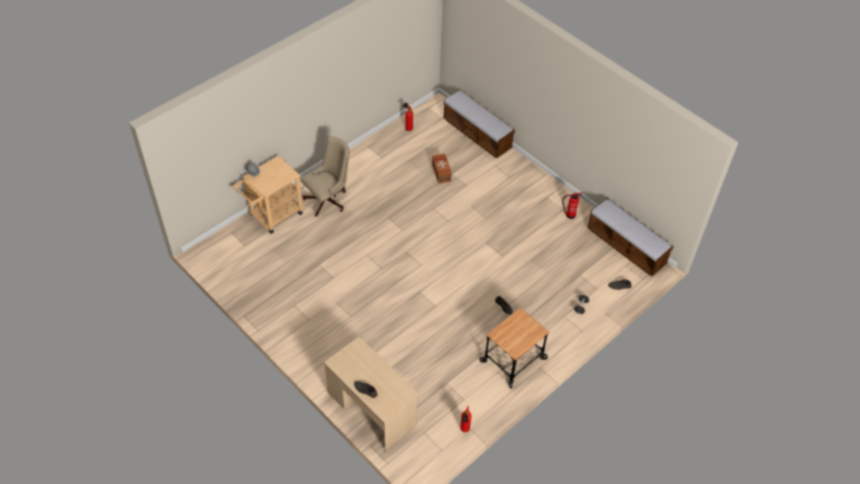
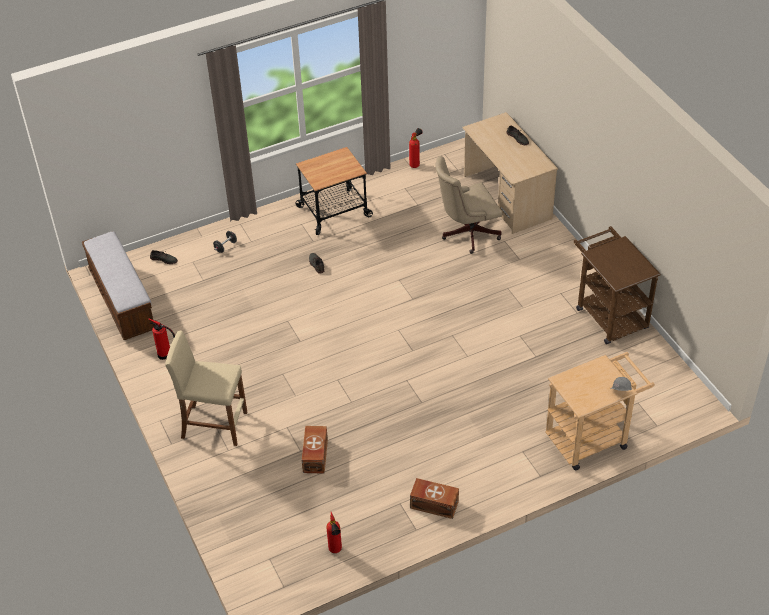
camera: 160 degrees left, 5 degrees down
beige office chair [301,136,350,217] -> beige office chair moved to [435,156,502,254]
bench [443,90,515,158] -> none
none -> beige stool [165,331,247,446]
none -> brown storage box [410,478,459,519]
none -> brown cart [574,226,661,344]

